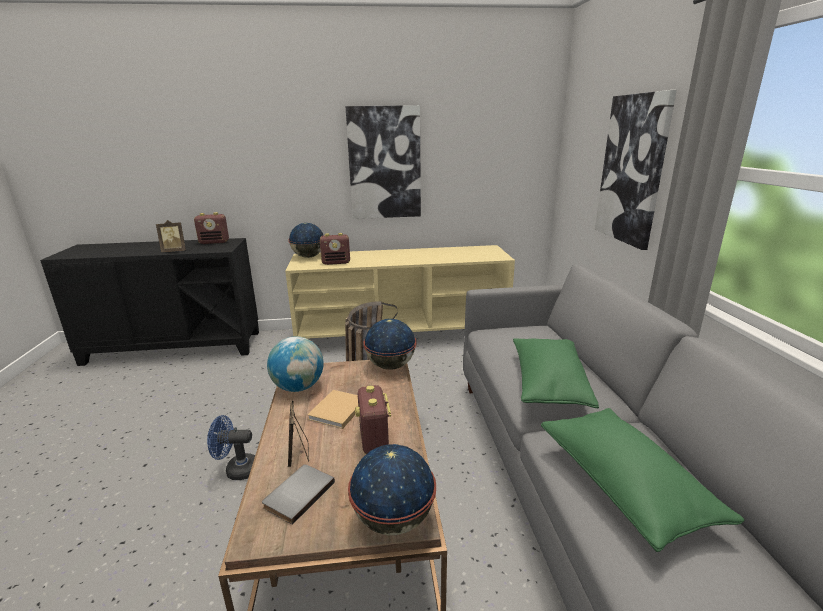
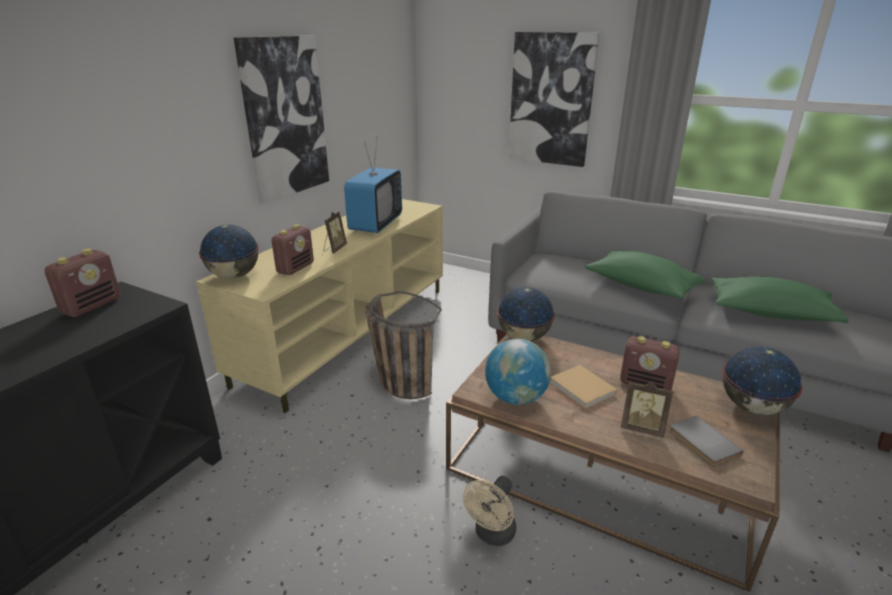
camera: 55 degrees left, 5 degrees up
picture frame [156,220,186,252] -> picture frame moved to [324,211,347,253]
blue fan [207,415,255,480] -> beige fan [463,476,516,546]
none -> television [344,136,402,233]

